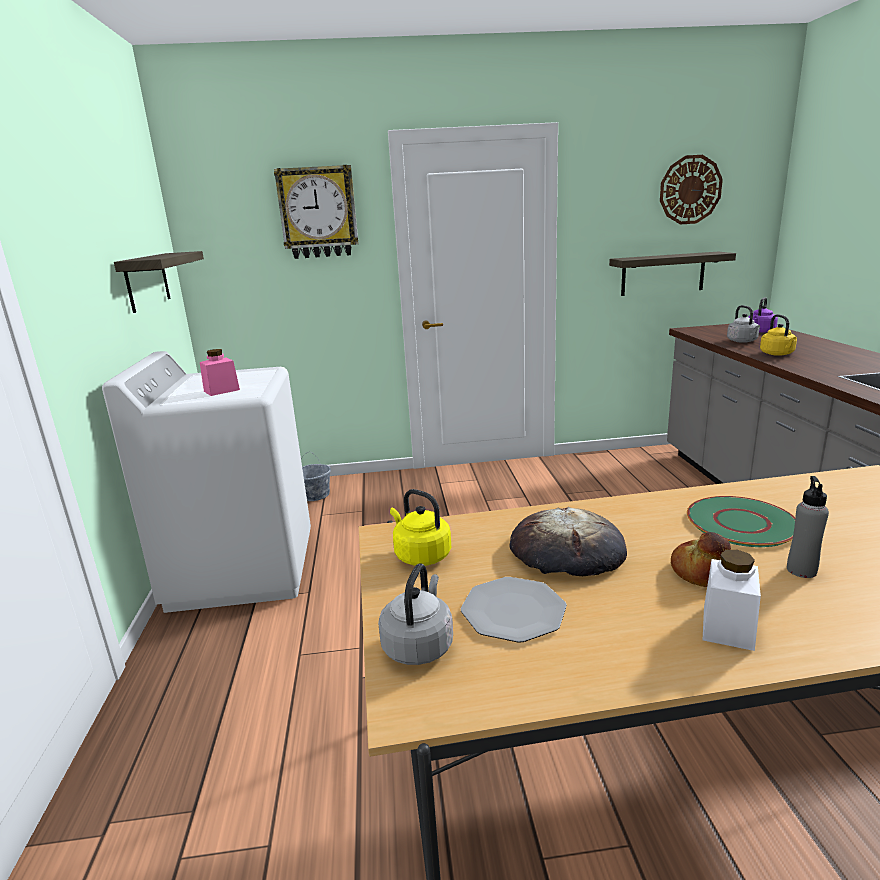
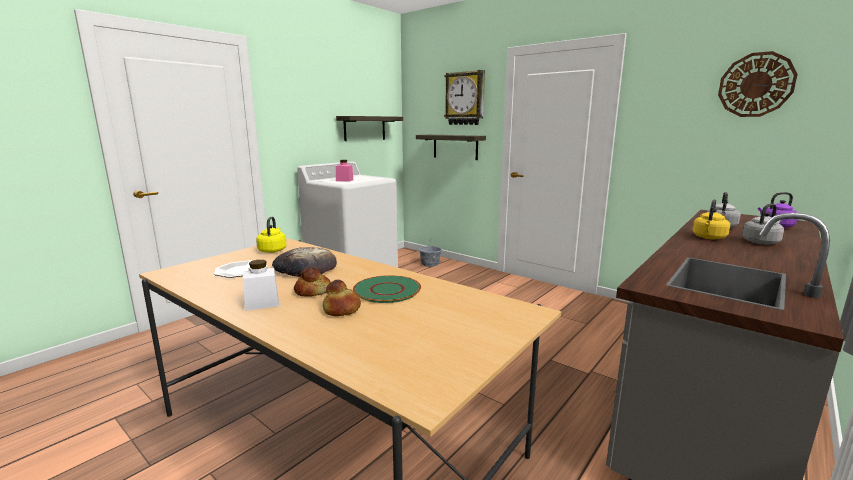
camera: 45 degrees right, 5 degrees down
grey kettle [378,563,453,665] -> grey kettle moved to [742,204,784,245]
shelf [609,252,736,296] -> shelf moved to [416,135,486,160]
grey bottle [787,476,829,578] -> bread [323,280,361,316]

